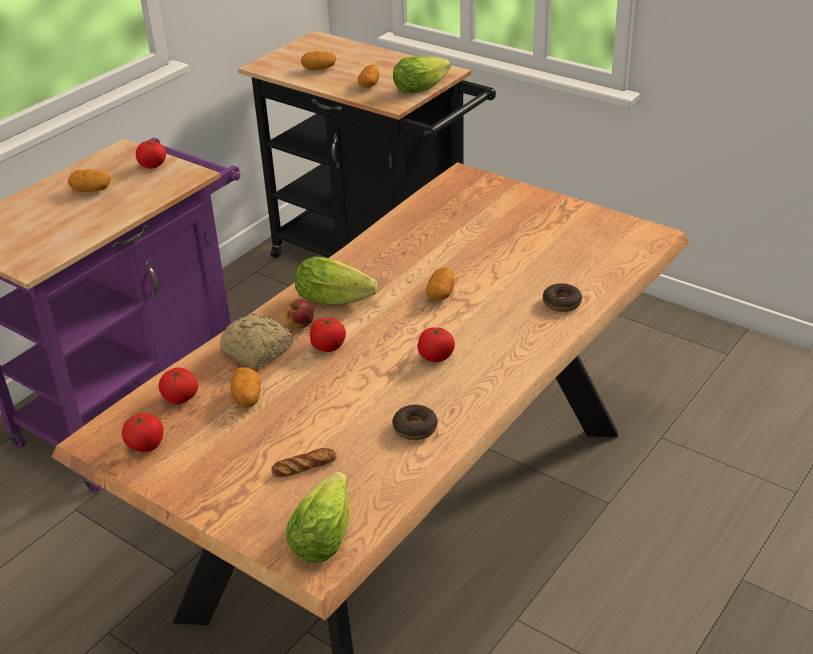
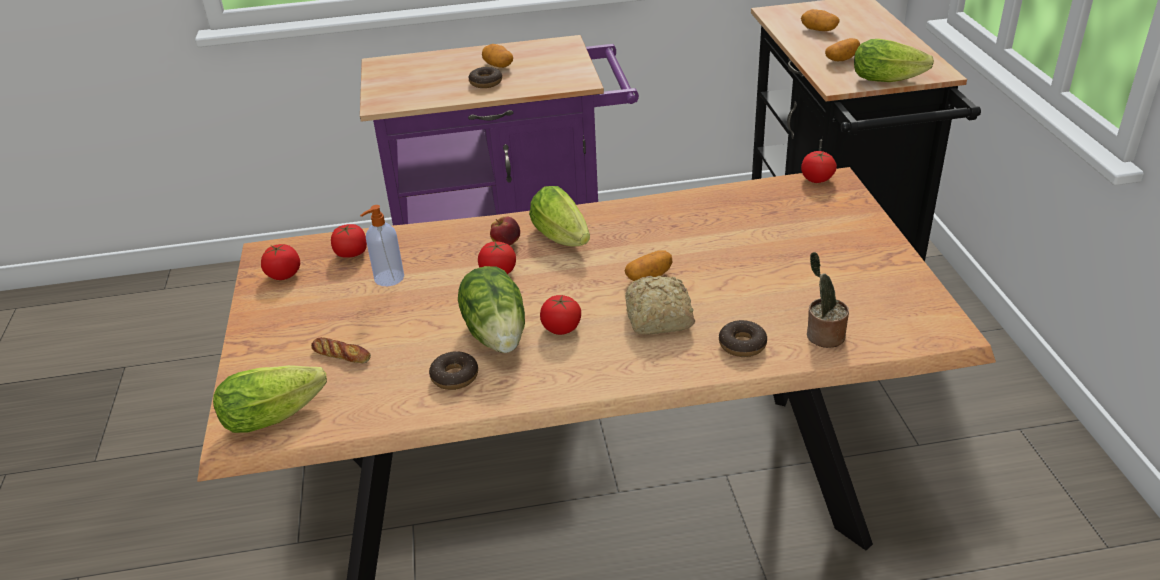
camera: 45 degrees right, 0 degrees up
tomato [136,141,166,169] -> tomato moved to [801,151,837,183]
bread [220,313,294,369] -> bread moved to [625,276,695,335]
potato [230,367,261,408] -> soap dispenser [360,205,404,286]
none -> lettuce [458,266,525,353]
none -> donut [468,67,502,88]
none -> potted plant [807,252,849,348]

